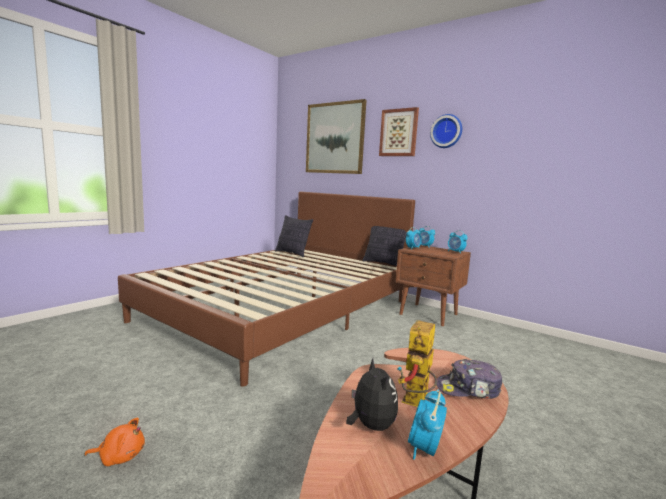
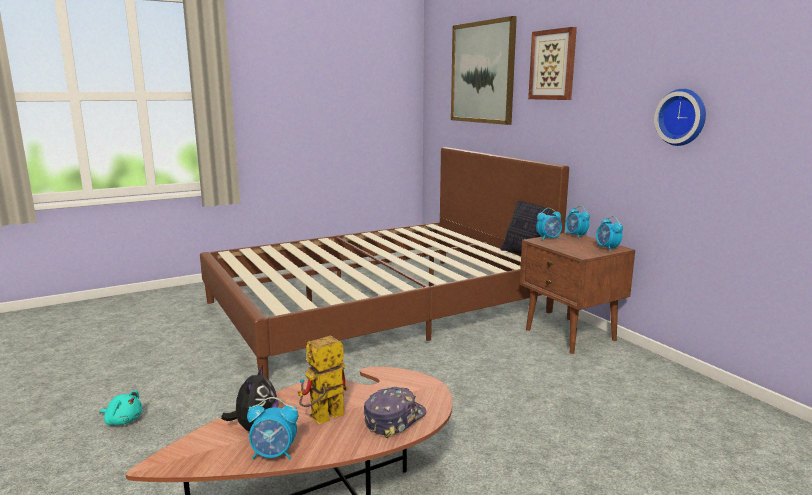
camera: 25 degrees right, 5 degrees up
orange plush toy [84,418,145,466] -> turquoise plush toy [100,390,142,425]
pillow [275,215,313,257] -> none
alarm clock [408,390,447,460] -> alarm clock turned 135 degrees counterclockwise [247,397,298,460]
wall clock [430,114,462,148] -> wall clock moved to [654,89,706,146]
cap [437,359,502,399] -> cap turned 105 degrees clockwise [364,387,426,438]

